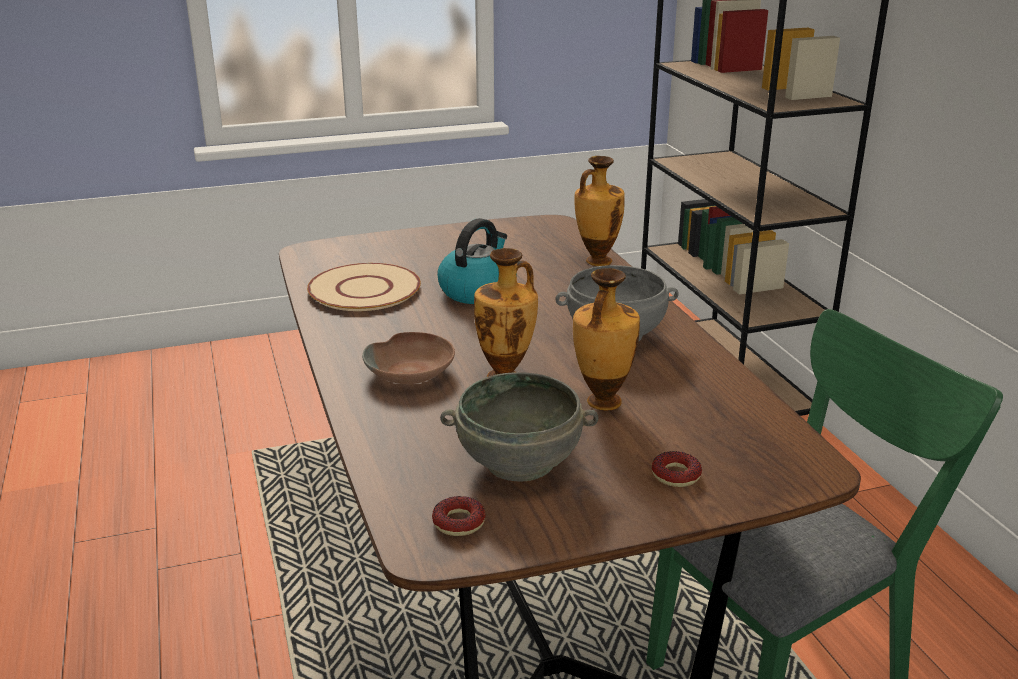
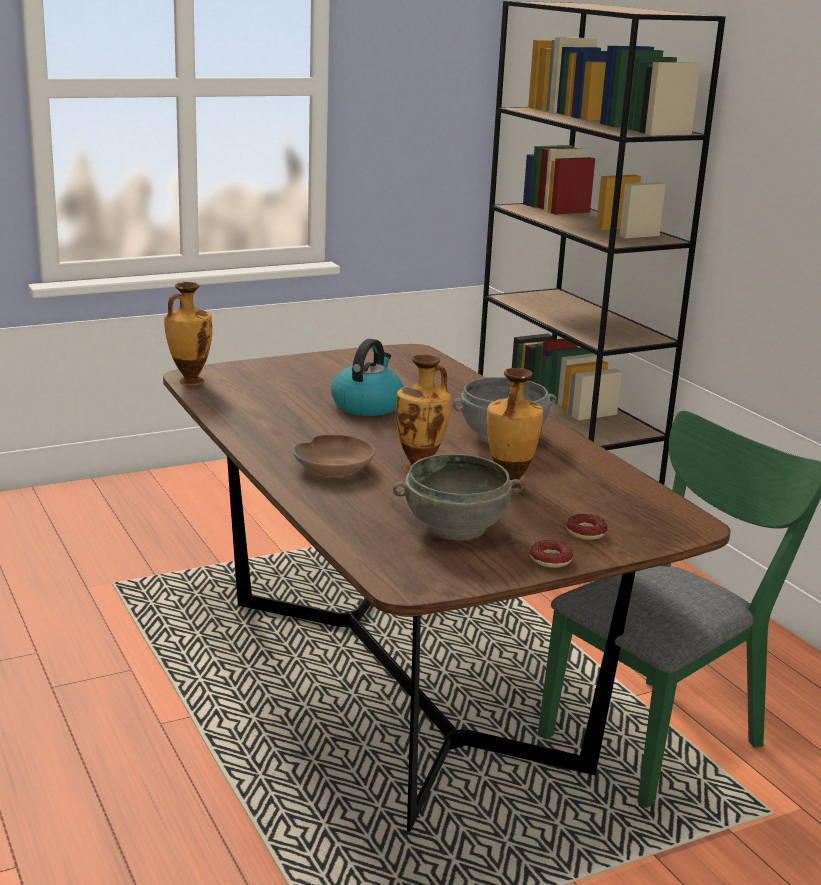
camera: 10 degrees left, 5 degrees down
beige plate [307,263,421,311] -> none
donut [432,496,486,536] -> donut moved to [530,540,573,568]
vase [575,156,625,266] -> vase moved to [164,282,212,386]

